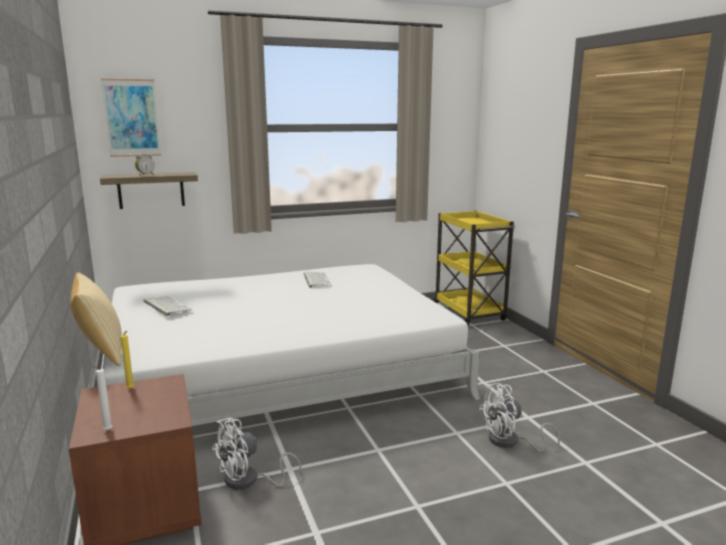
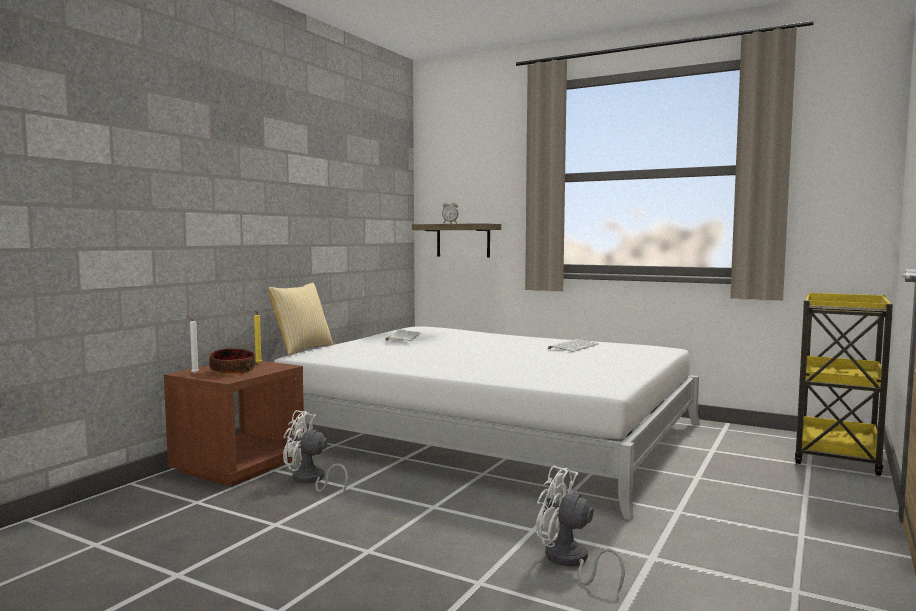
camera: 50 degrees right, 10 degrees down
picture [101,79,161,157] -> none
none -> bowl [209,349,255,374]

